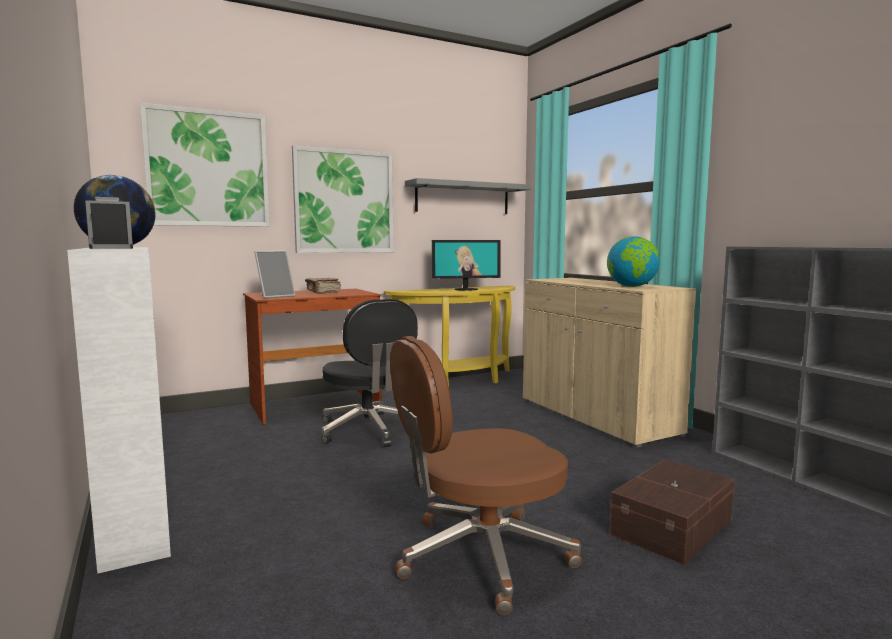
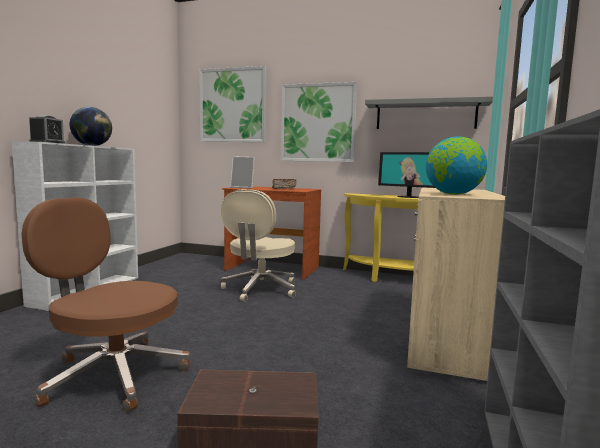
camera: 45 degrees right, 0 degrees up
black office chair [321,299,418,447] -> beige office chair [221,189,296,301]

